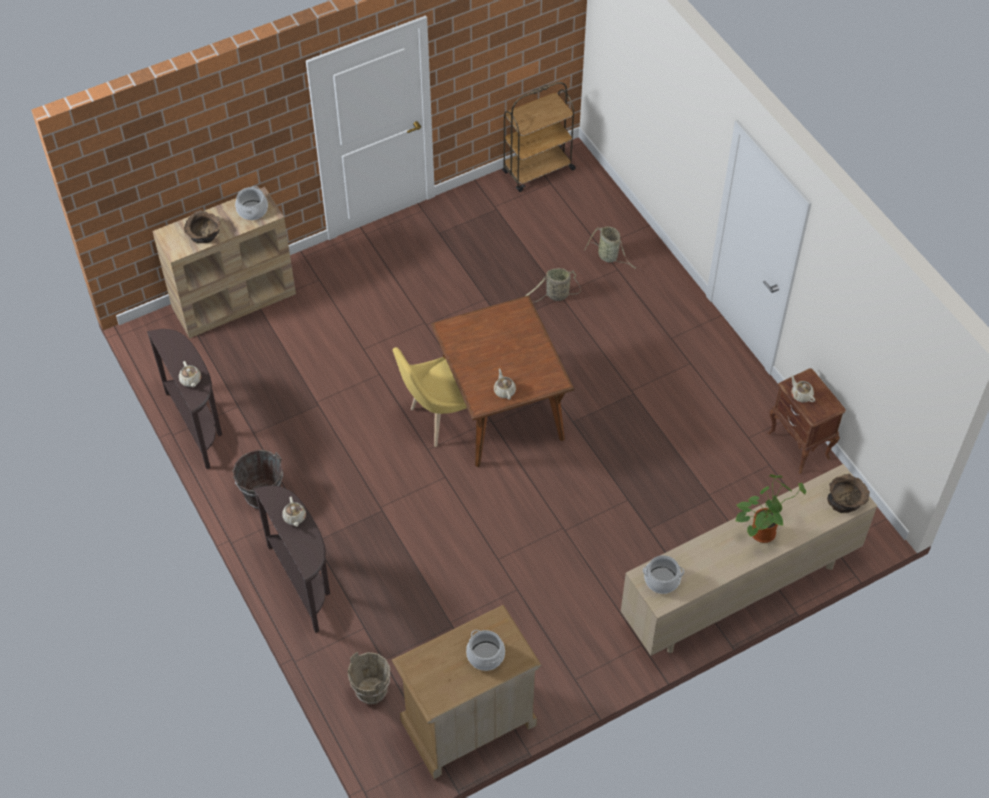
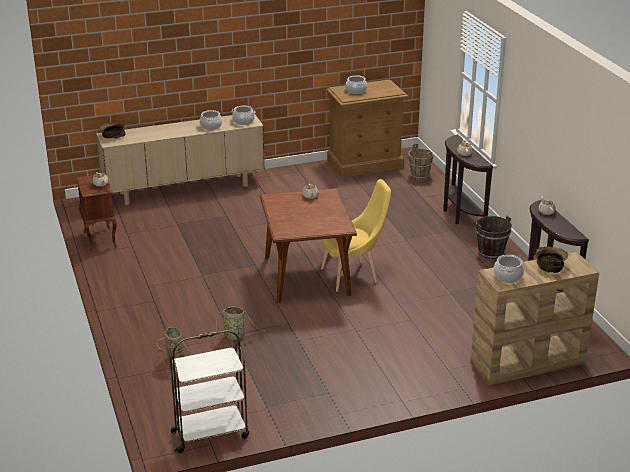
camera: 170 degrees left, 25 degrees down
brown cart [502,82,576,192] -> white cart [170,331,249,454]
potted plant [735,474,806,543] -> none
none -> cooking pot [200,110,222,130]

